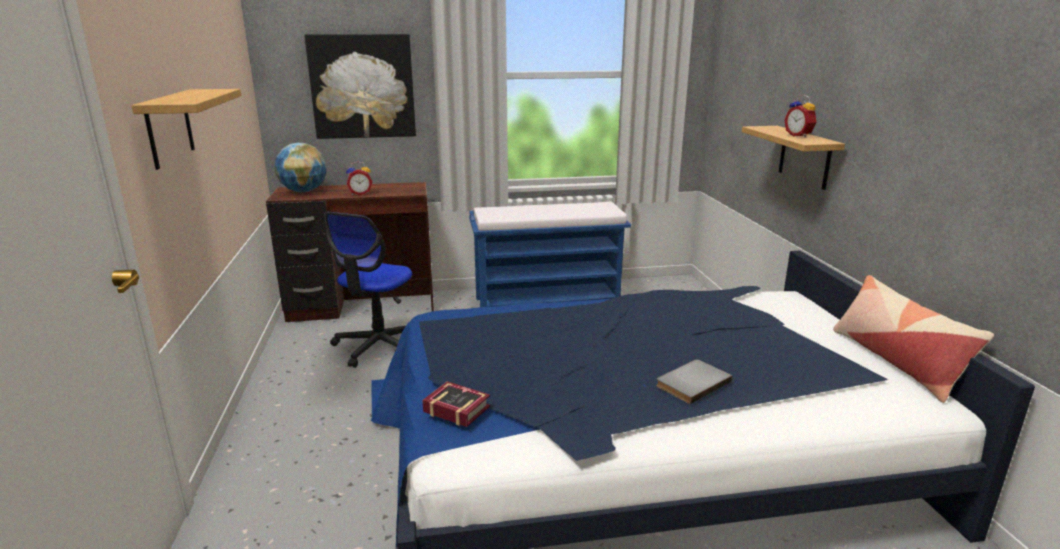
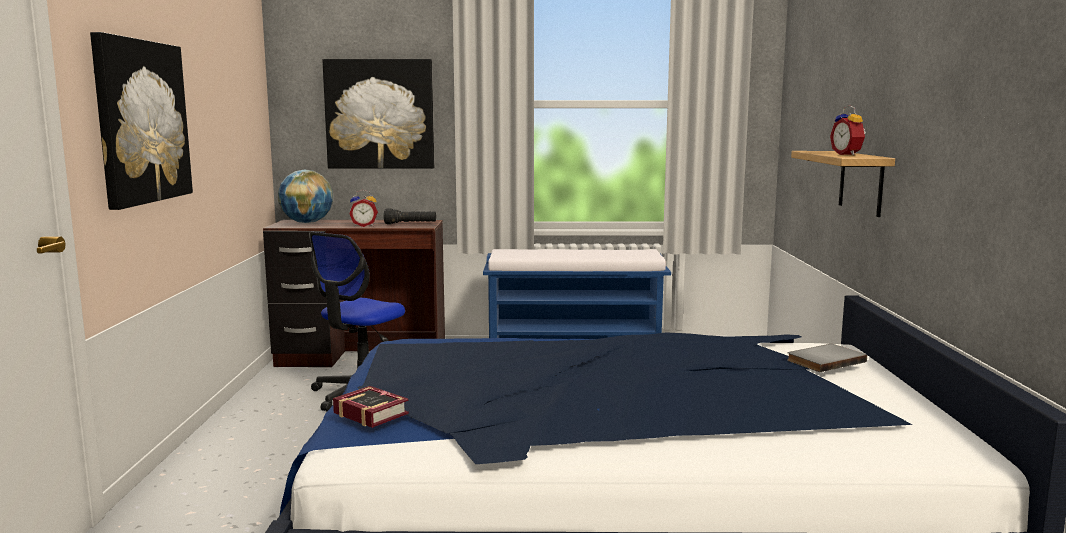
camera: 10 degrees right, 10 degrees down
shelf [131,89,242,170] -> picture [90,32,193,210]
grey book [656,360,732,404] -> grey book moved to [787,344,867,372]
pillow [833,275,994,403] -> none
none -> black flashlight [384,208,436,224]

